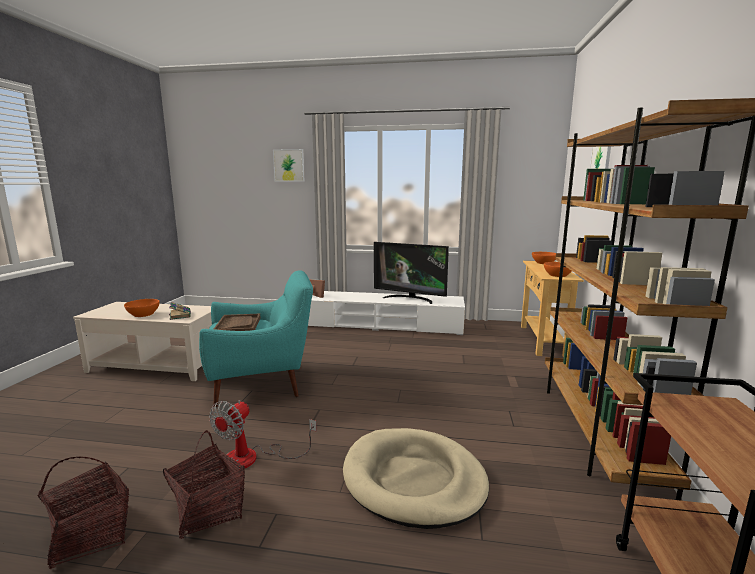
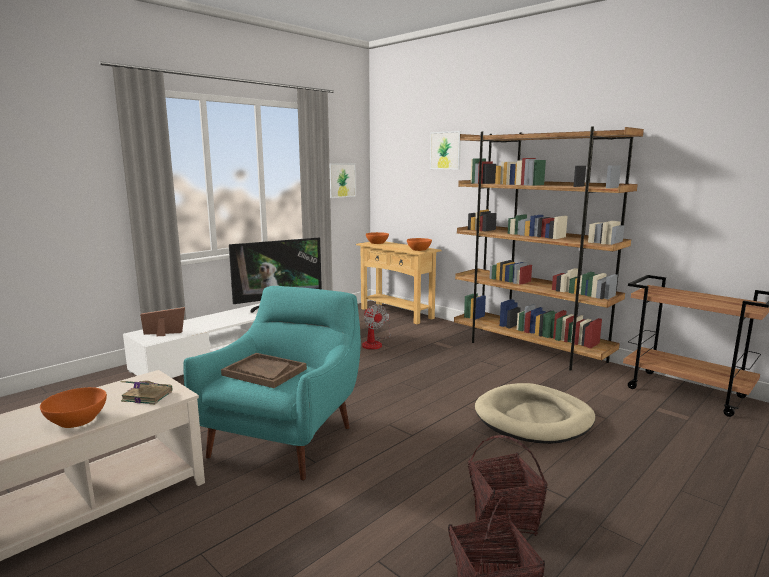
camera: 55 degrees left, 0 degrees up
fan [209,400,317,469] -> fan moved to [362,304,391,350]
picture [273,149,304,181] -> picture moved to [330,163,356,198]

